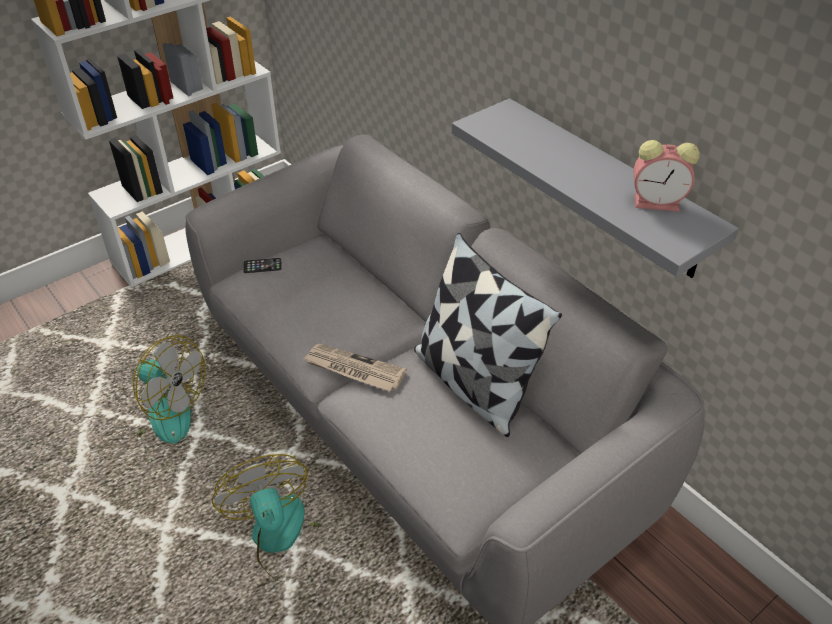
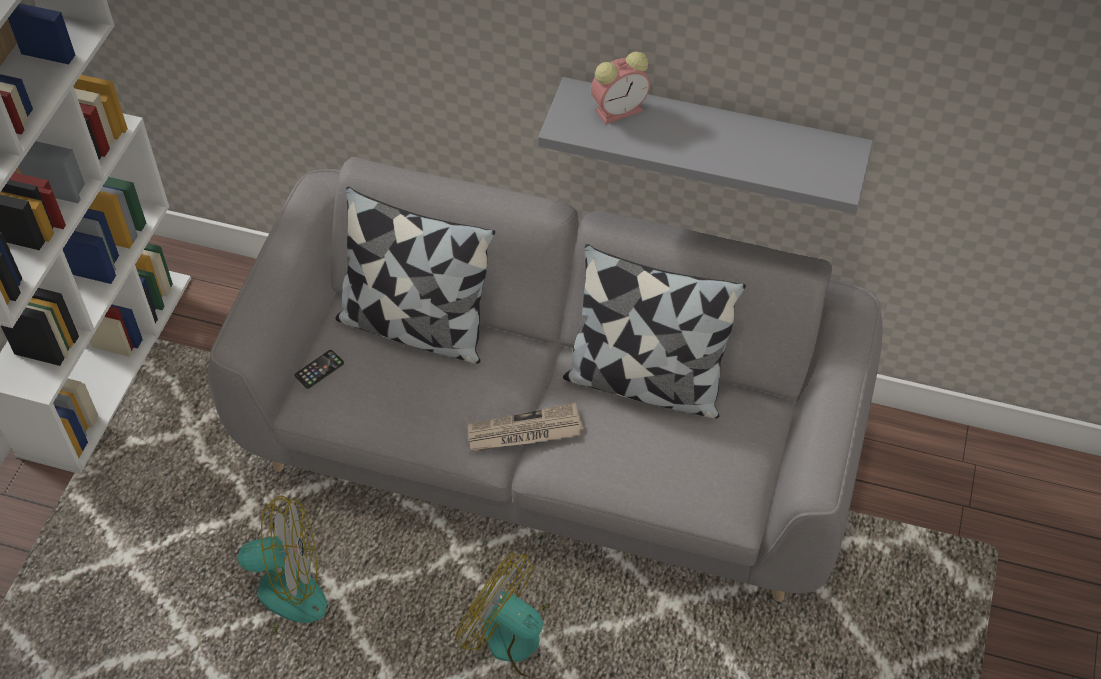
camera: 35 degrees left, 10 degrees up
alarm clock [634,140,700,212] -> alarm clock moved to [591,52,650,125]
none -> pillow [336,187,495,364]

